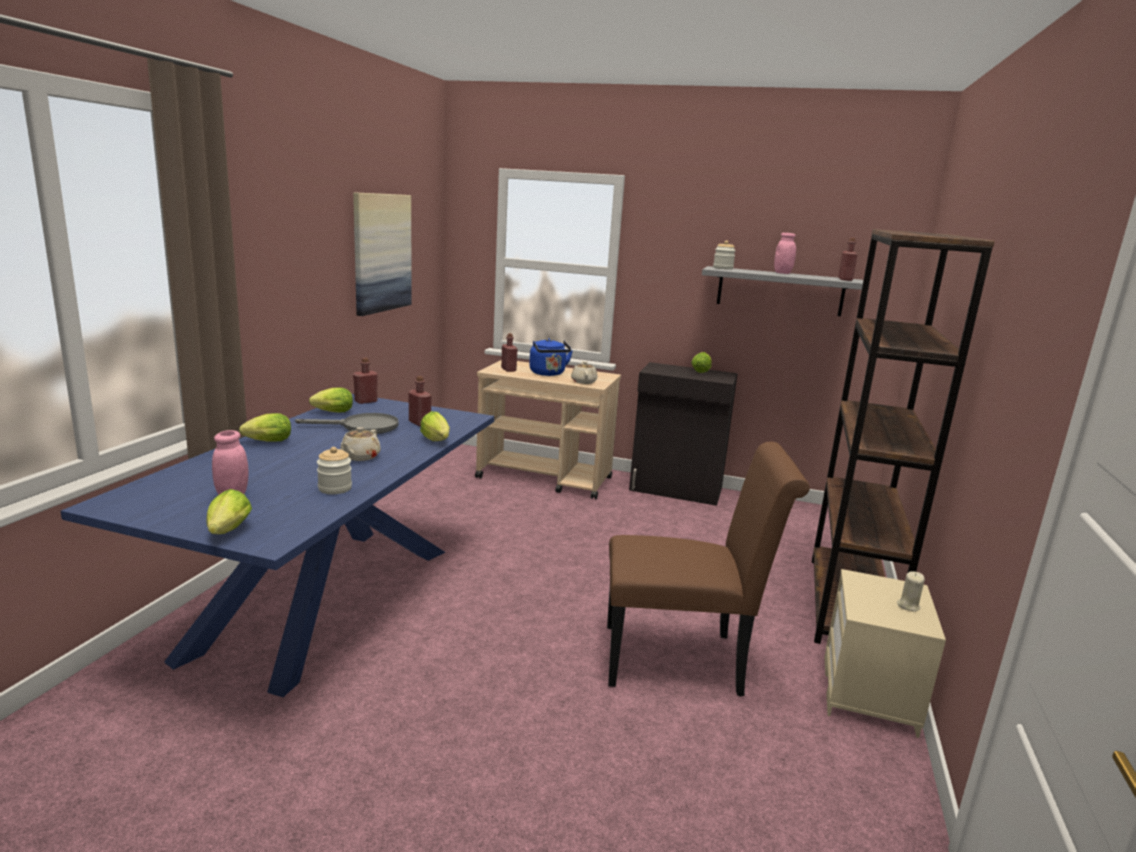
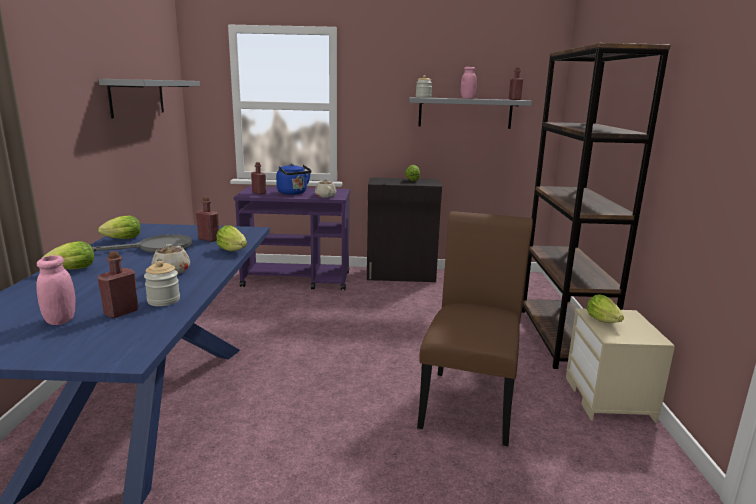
camera: 15 degrees left, 0 degrees up
lettuce [206,489,252,534] -> lettuce moved to [586,294,624,323]
picture [353,192,412,316] -> grey shelf [99,79,200,118]
red bottle [353,358,378,404] -> red bottle moved to [97,251,138,318]
beige cart [475,360,621,499] -> purple cart [234,186,350,290]
brown chair [607,442,810,697] -> brown chair turned 60 degrees counterclockwise [417,211,533,446]
beige candle [897,571,925,612] -> none

